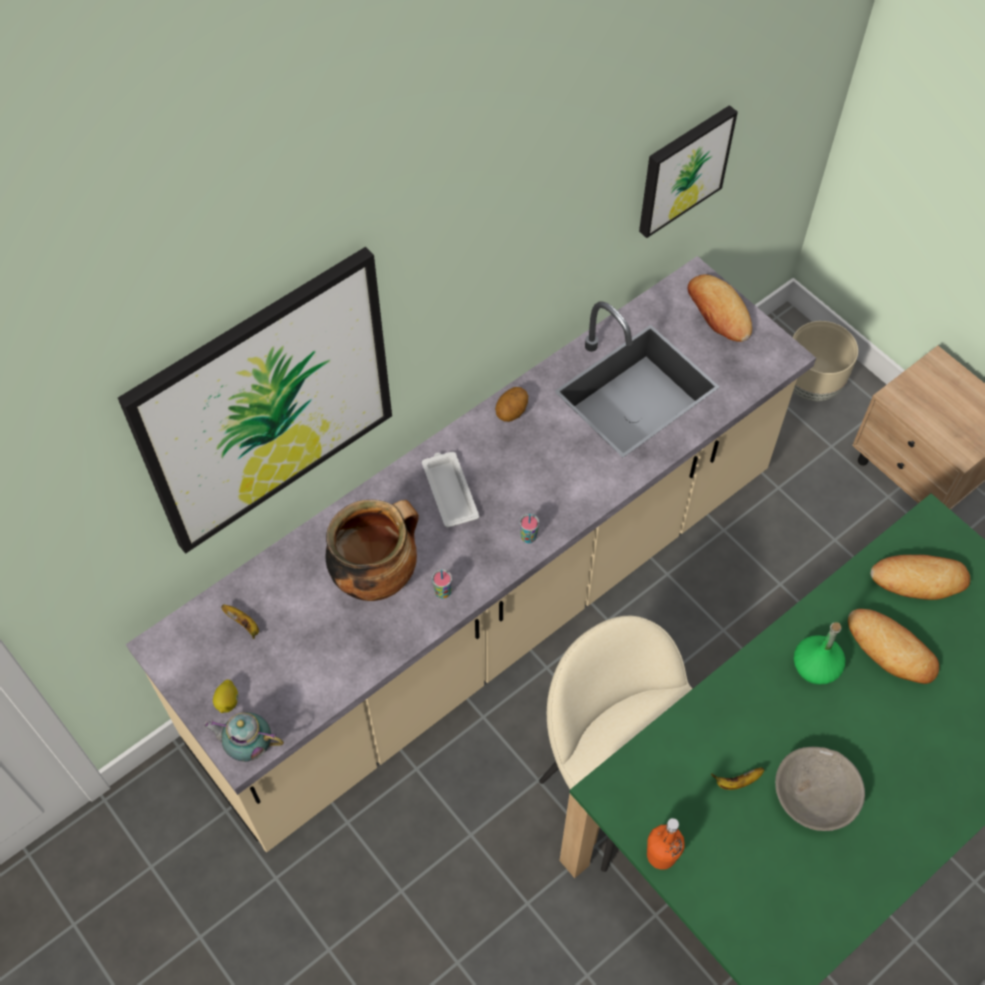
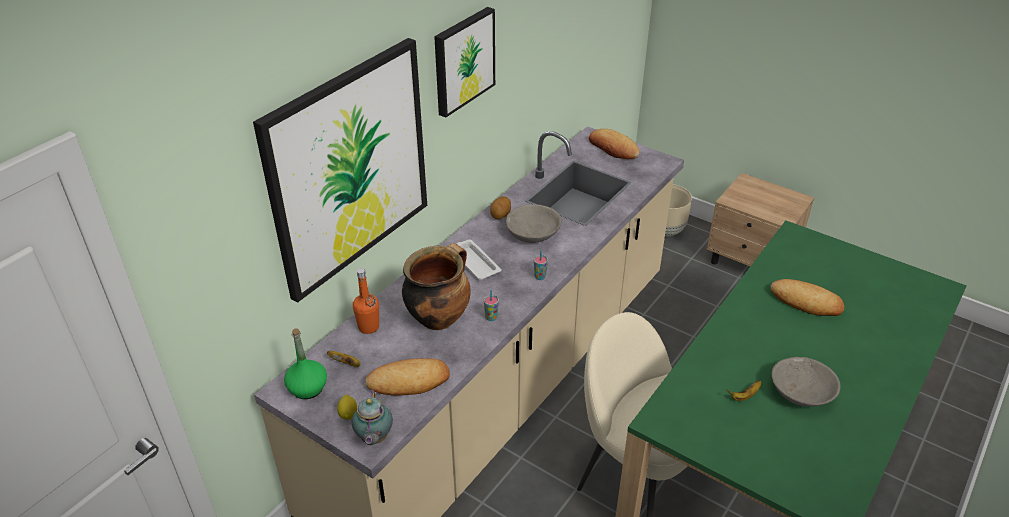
camera: 15 degrees left, 20 degrees down
teapot [203,712,284,762] -> teapot turned 90 degrees counterclockwise [352,389,393,445]
picture [639,105,738,238] -> picture moved to [434,7,495,118]
orange bottle [647,818,685,870] -> orange bottle moved to [353,268,379,334]
green bottle [794,622,845,685] -> green bottle moved to [284,328,327,399]
bread [871,555,970,600] -> bread moved to [365,358,450,395]
none -> grey bowl [506,204,562,243]

